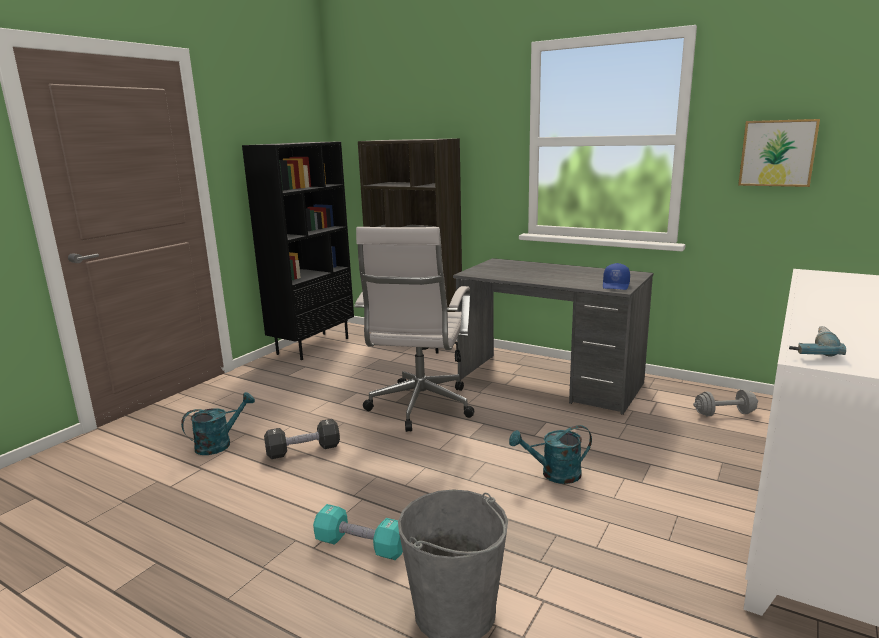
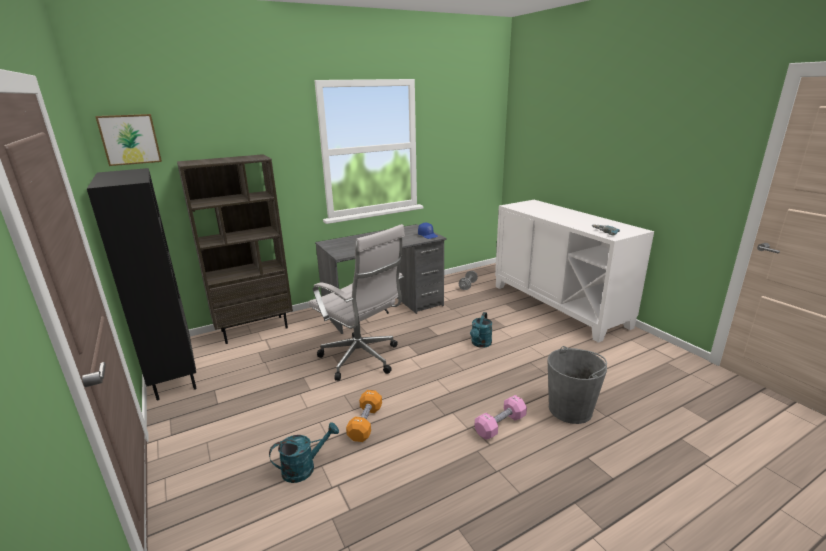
camera: 60 degrees left, 5 degrees up
turquoise watering can [181,392,255,455] -> turquoise watering can turned 75 degrees clockwise [269,422,339,483]
black dumbbell [264,419,340,459] -> orange dumbbell [346,390,382,442]
turquoise dumbbell [313,504,403,560] -> pink dumbbell [475,395,527,440]
picture [738,119,820,187] -> picture moved to [95,114,162,166]

